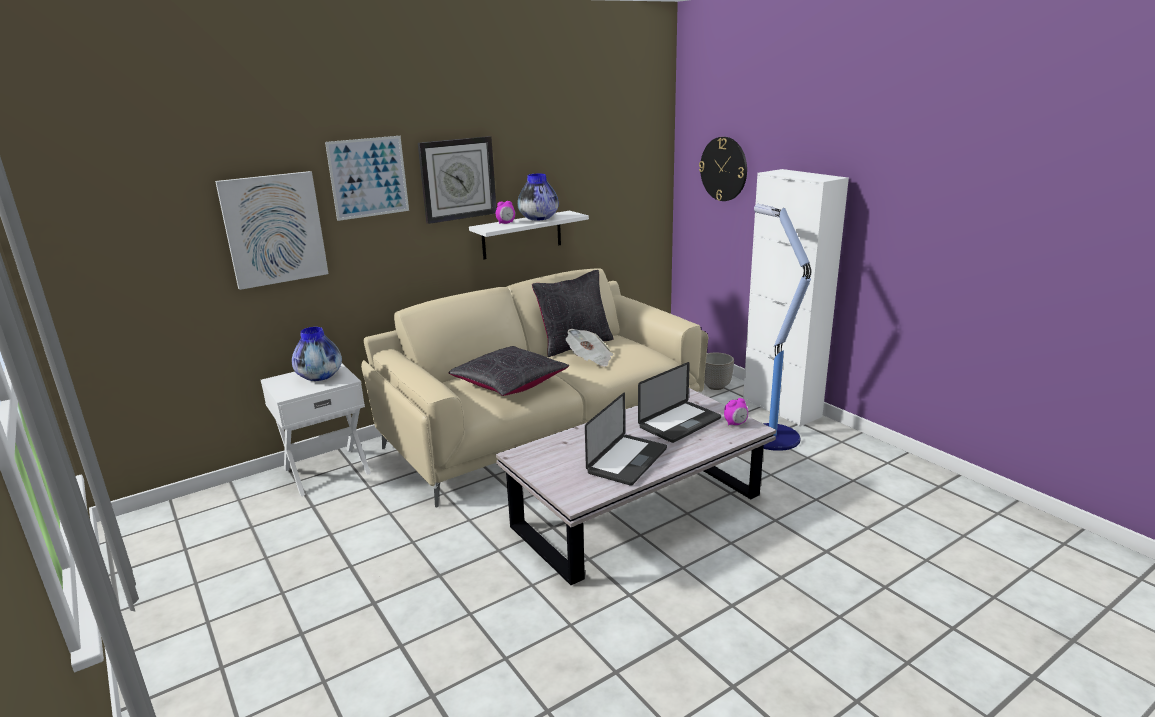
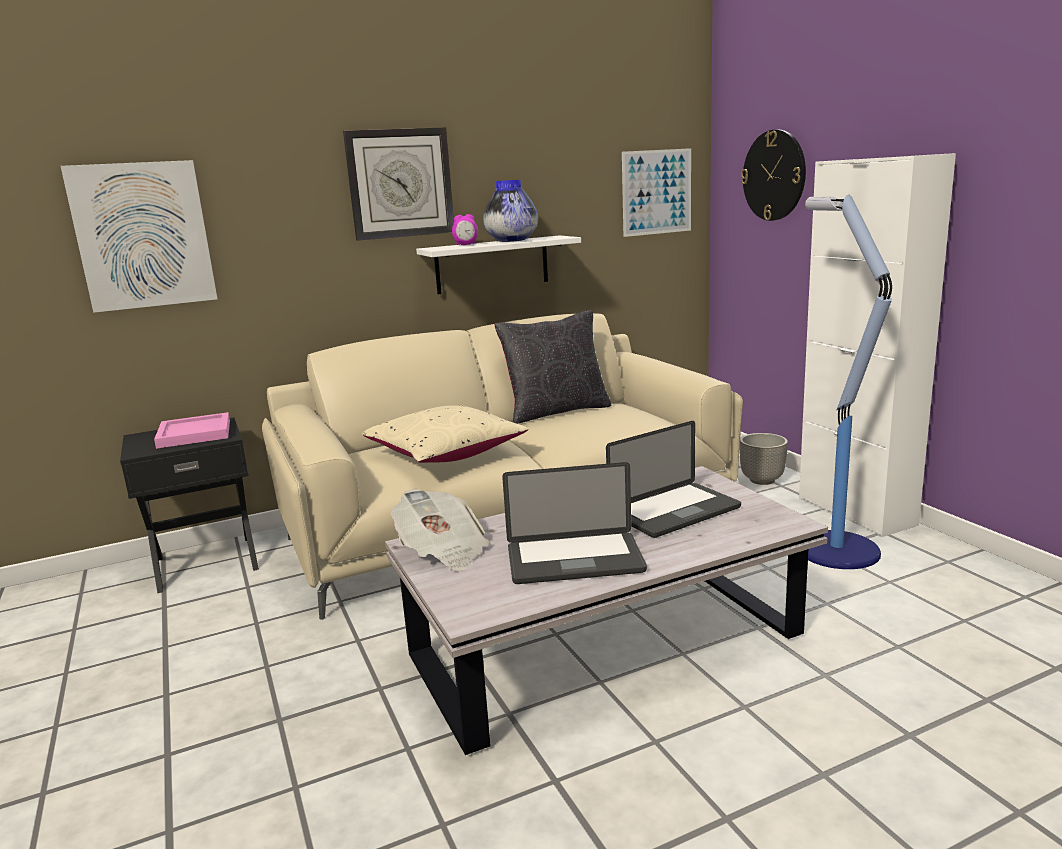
camera: 10 degrees right, 5 degrees down
white side table [261,363,371,496] -> black side table [120,417,259,594]
vase [292,327,342,381] -> pink tray [154,412,230,449]
picture [325,136,409,221] -> picture moved to [622,148,691,237]
black pillow [448,346,569,396] -> beige pillow [362,405,529,463]
newspaper [566,329,613,367] -> newspaper moved to [391,489,490,571]
laptop [585,393,667,486] -> laptop turned 45 degrees clockwise [502,462,647,584]
alarm clock [724,398,748,425] -> none

